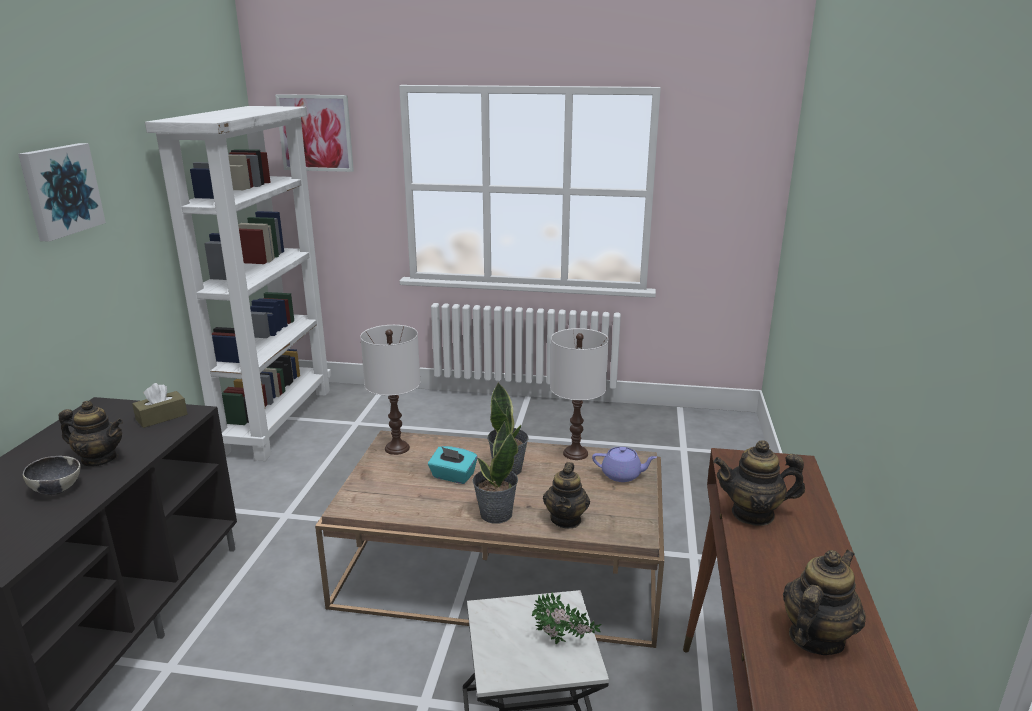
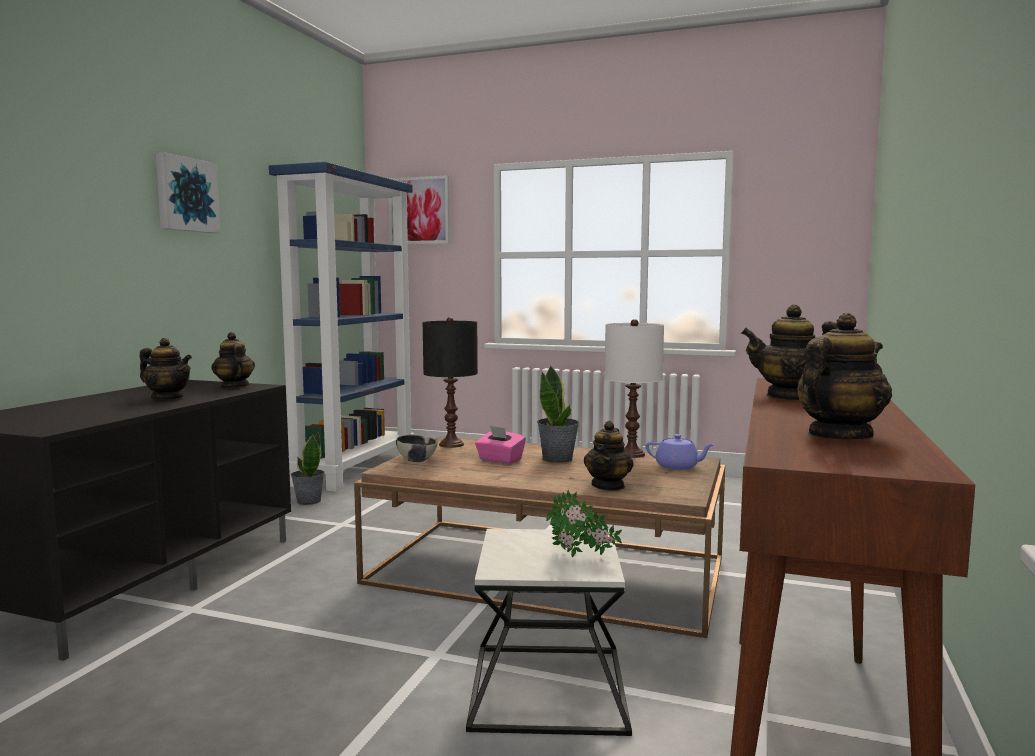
camera: 10 degrees right, 15 degrees down
bowl [23,456,81,495] -> bowl moved to [396,435,438,462]
brown tissue box [132,383,187,428] -> teapot [211,332,255,388]
white bookcase [145,106,331,461] -> blue bookcase [269,162,414,492]
white table lamp [360,325,421,455] -> black table lamp [422,317,478,448]
turquoise tissue box [428,446,478,484] -> pink tissue box [475,426,526,464]
potted plant [472,421,518,524] -> potted plant moved to [291,432,325,505]

